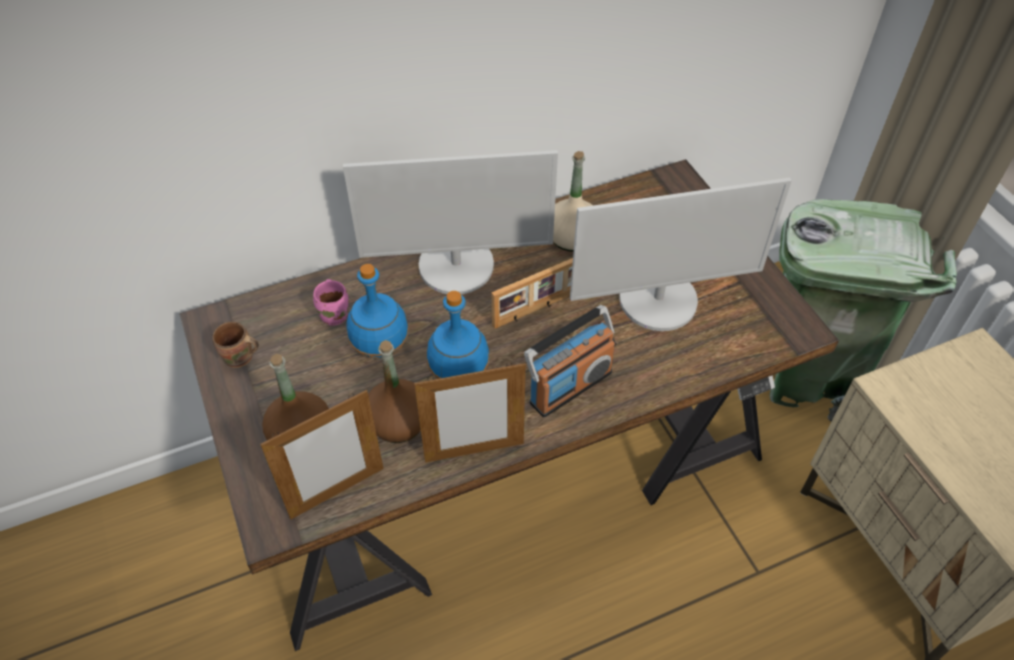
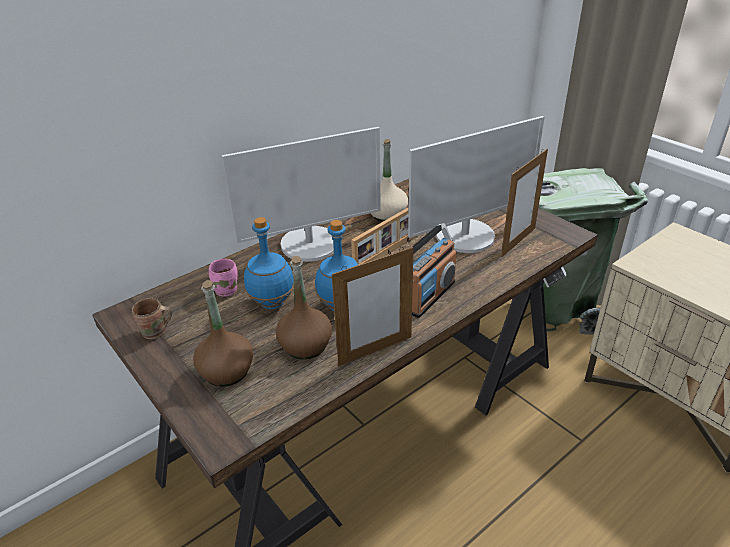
camera: 15 degrees left, 15 degrees down
picture frame [260,390,384,520] -> picture frame moved to [501,149,548,257]

